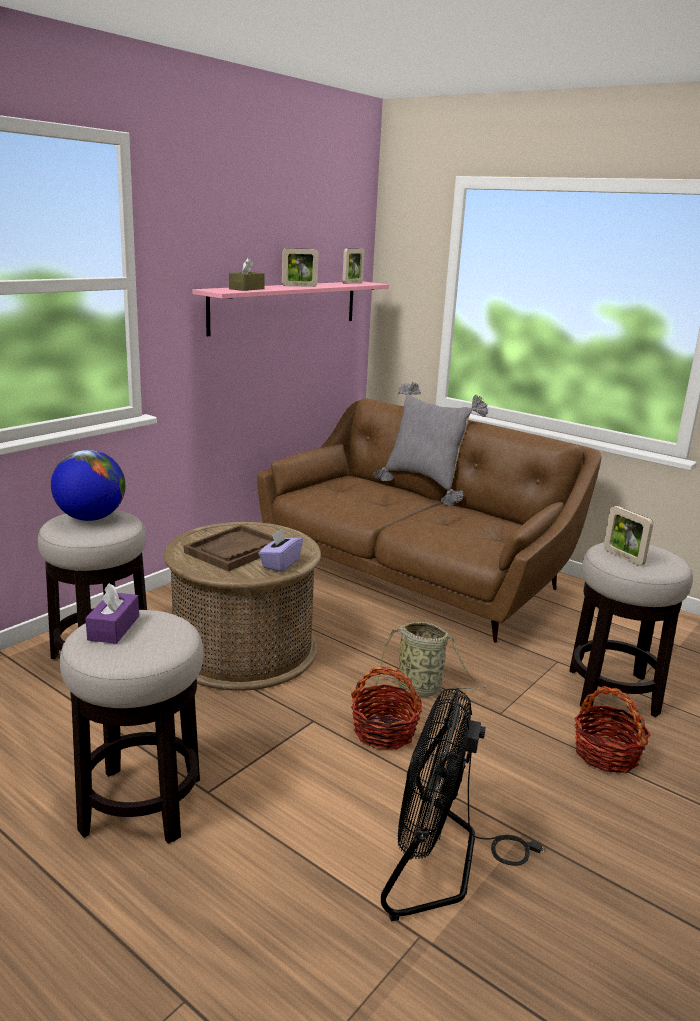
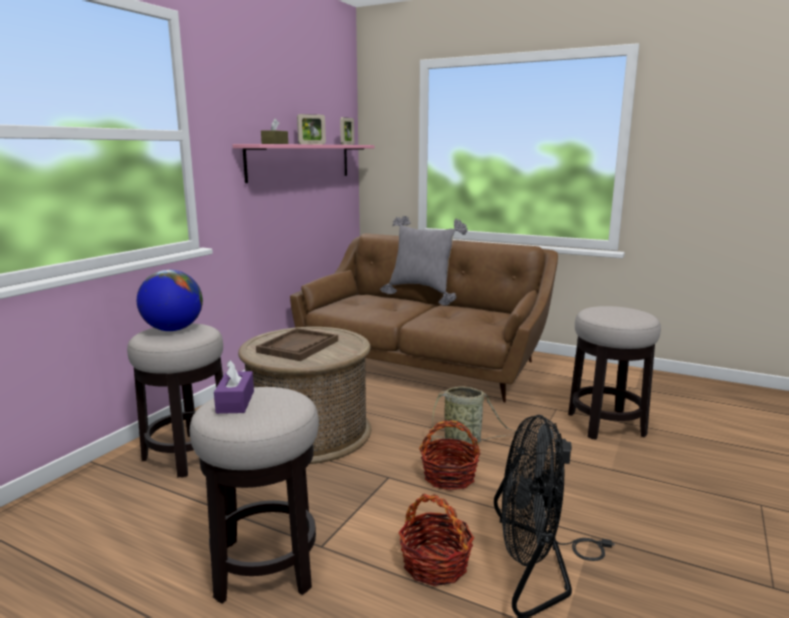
camera: 10 degrees left, 5 degrees down
purple tissue box [258,528,303,572] -> none
basket [574,686,651,773] -> basket moved to [398,493,474,586]
picture frame [604,506,653,566] -> none

